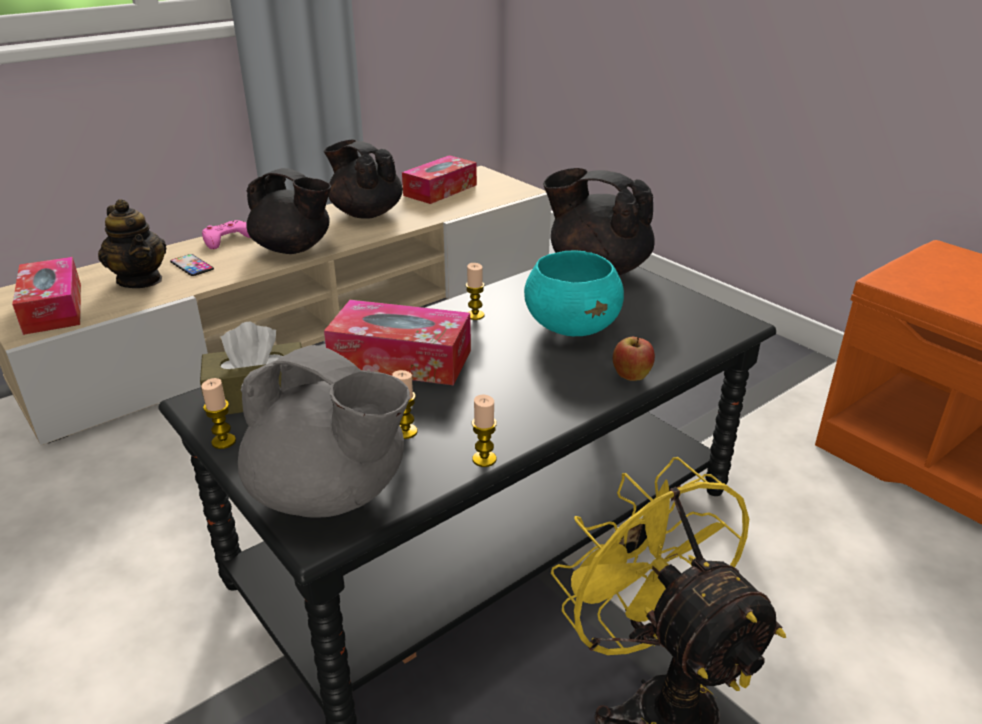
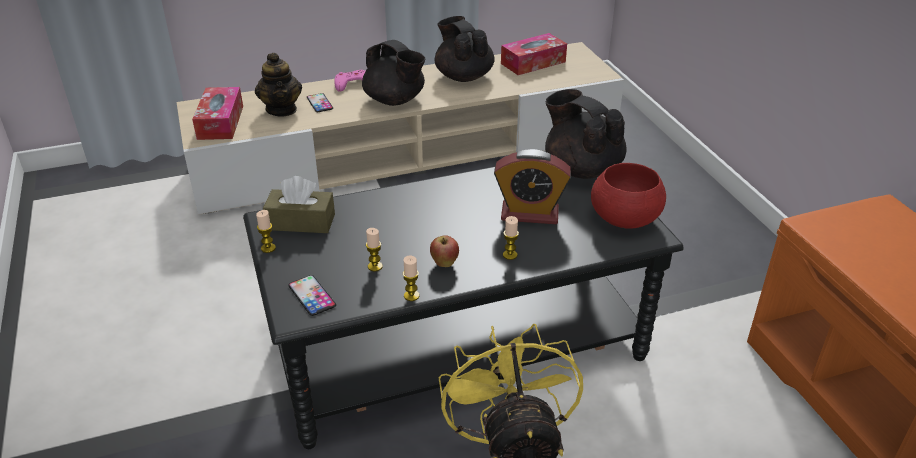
camera: 20 degrees right, 5 degrees up
grey teapot [238,345,410,518] -> phone [288,275,336,316]
tissue box [324,300,471,385] -> none
candle [466,263,485,320] -> candle moved to [503,216,519,260]
turquoise bowl [524,250,624,336] -> alarm clock [494,149,571,224]
apple [613,337,655,381] -> apple moved to [430,235,459,267]
none -> red bowl [591,163,666,229]

